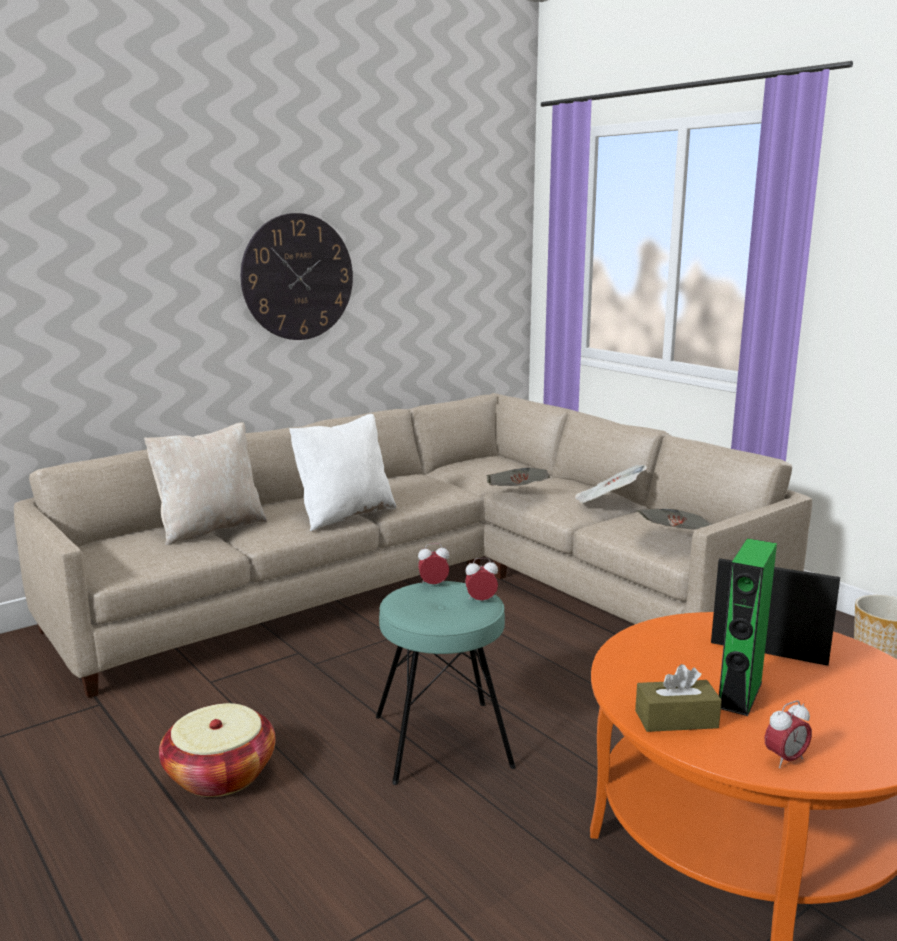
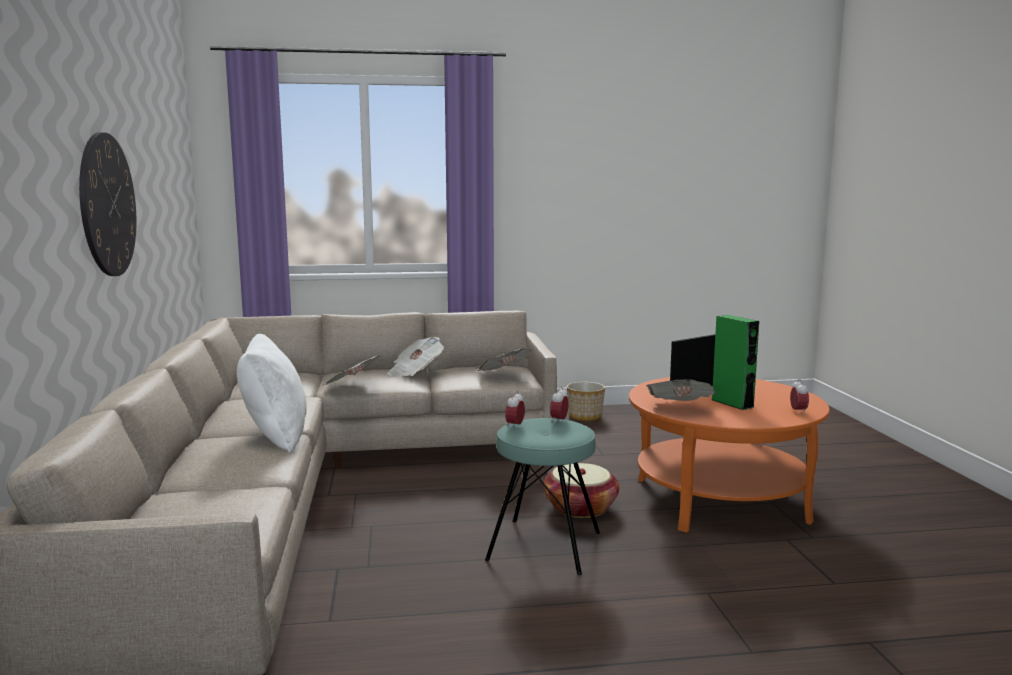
camera: 60 degrees left, 5 degrees down
beige pillow [144,422,267,545] -> none
basket [159,703,276,797] -> basket moved to [543,463,619,518]
brown tissue box [635,664,722,732] -> none
none -> newspaper [646,379,716,401]

